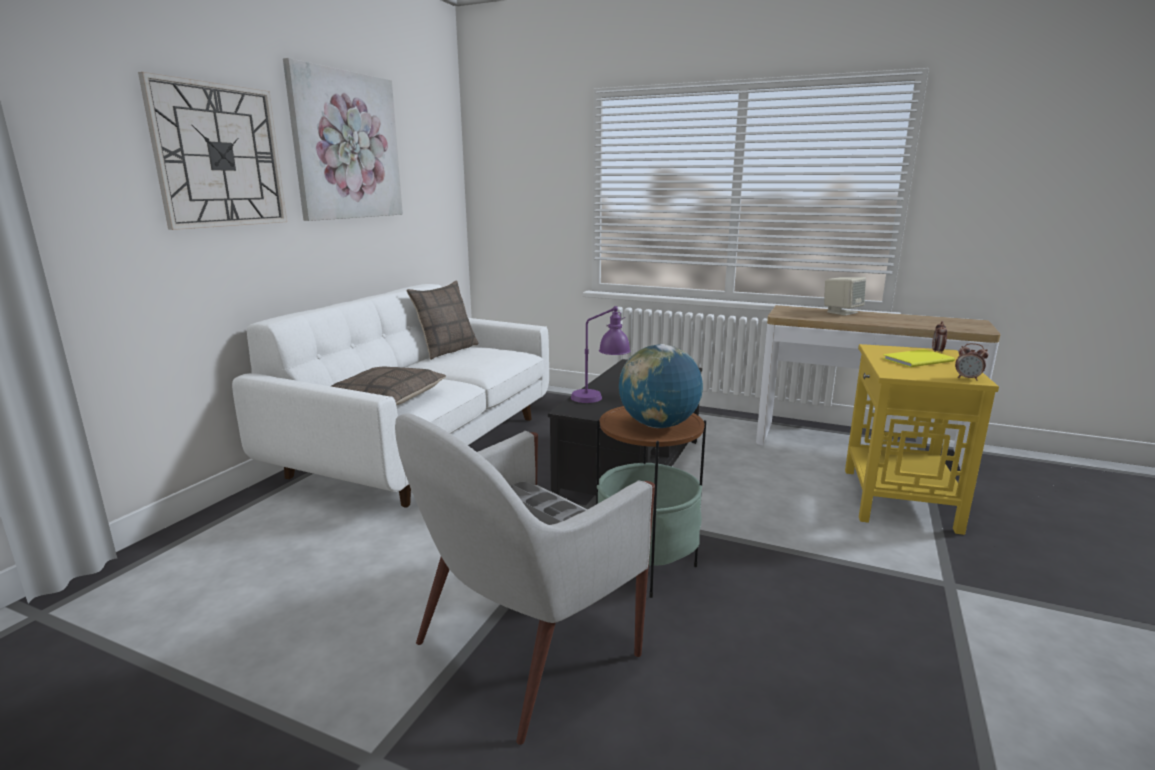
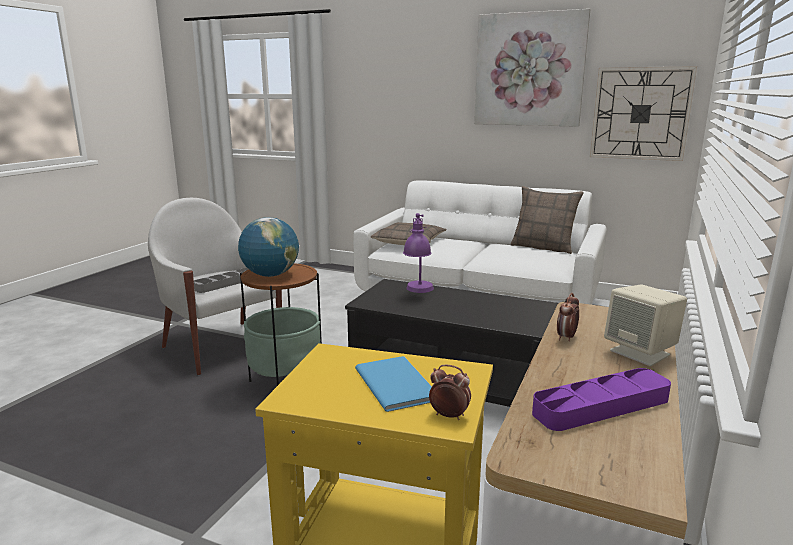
camera: 90 degrees right, 0 degrees up
wall clock [138,72,287,230] -> wall clock moved to [590,66,697,161]
yellow book [883,349,955,367] -> blue book [355,356,432,412]
alarm clock [955,343,989,381] -> alarm clock moved to [557,293,579,341]
none -> purple tray [532,368,671,431]

